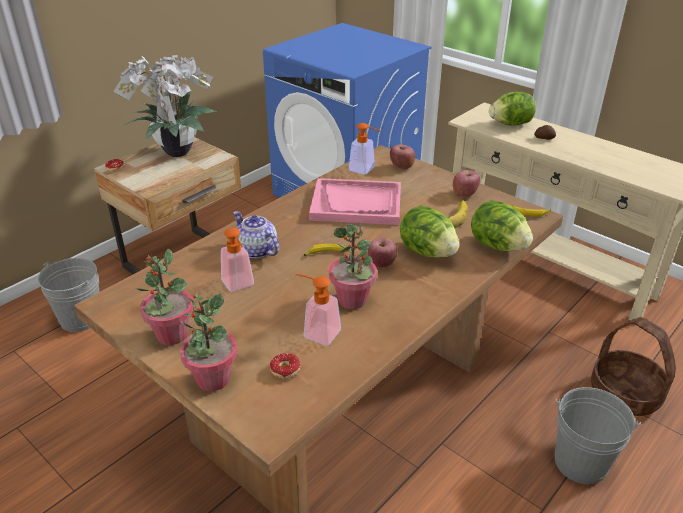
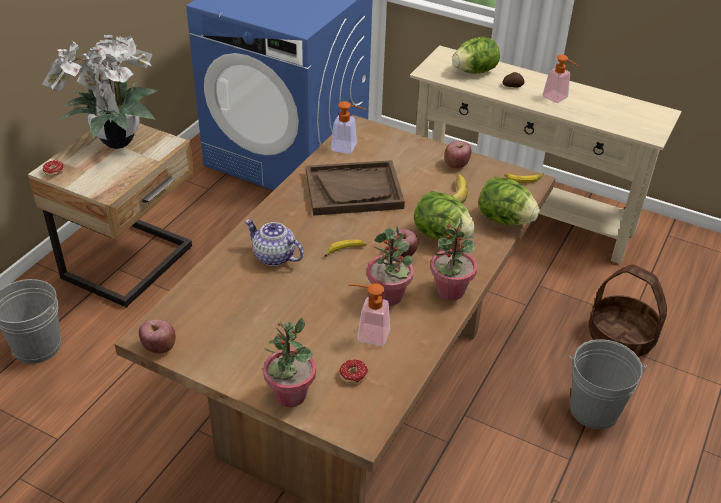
camera: 15 degrees left, 5 degrees up
potted plant [136,249,193,345] -> potted plant moved to [431,215,477,301]
soap dispenser [221,228,254,292] -> soap dispenser moved to [542,55,578,103]
pink tray [309,178,401,225] -> brown tray [306,160,405,216]
apple [390,144,415,169] -> apple moved to [139,319,176,354]

